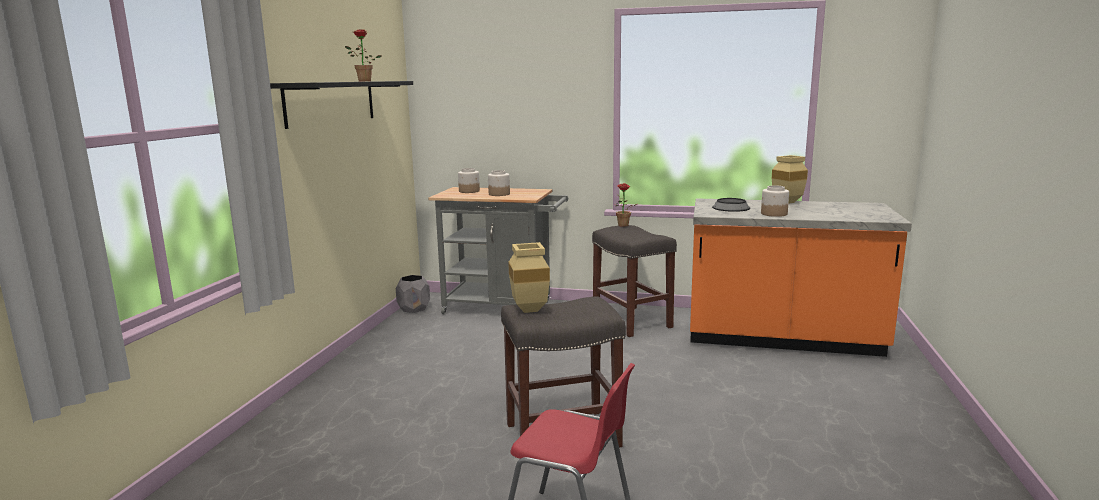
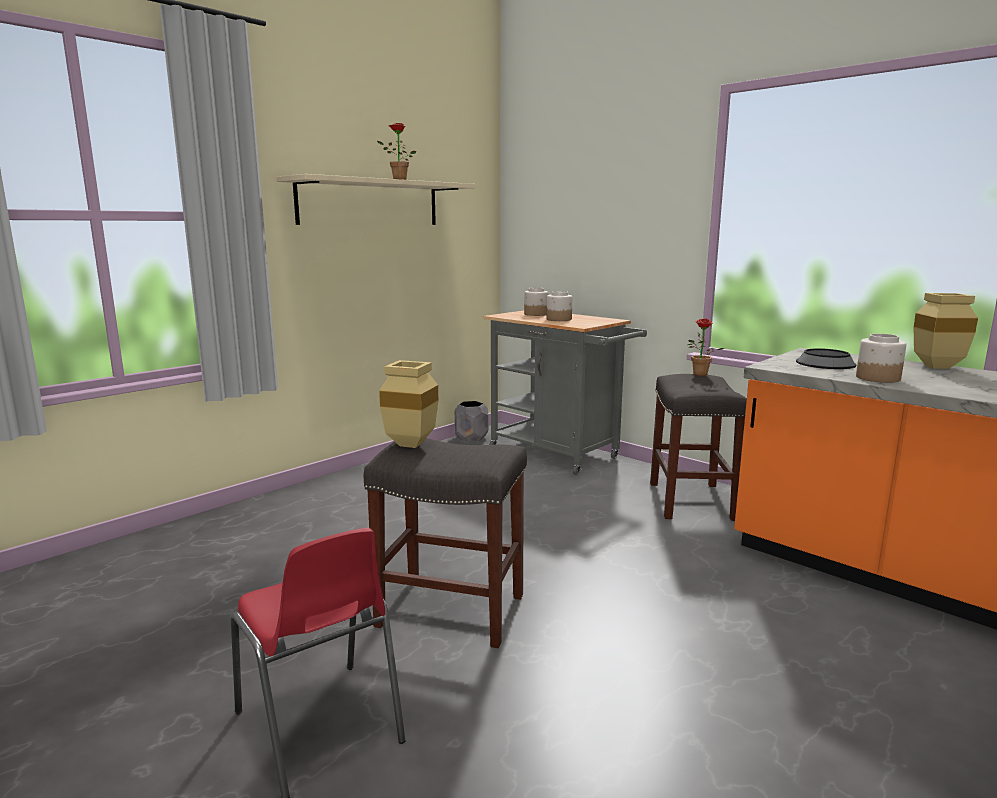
camera: 30 degrees right, 0 degrees up
black shelf [270,81,413,129] -> beige shelf [277,174,475,225]

